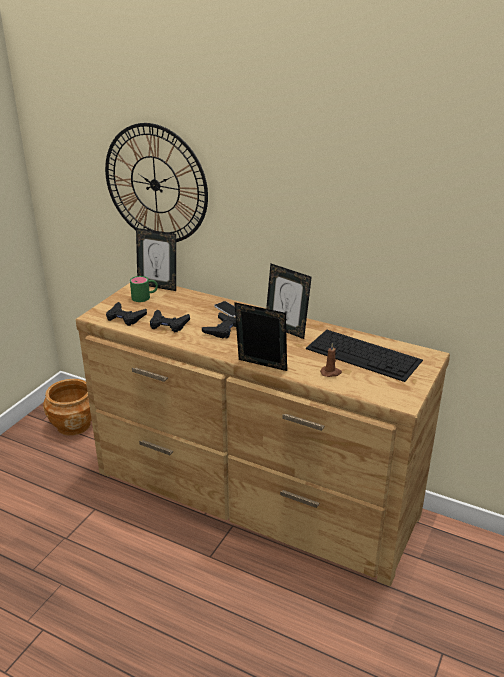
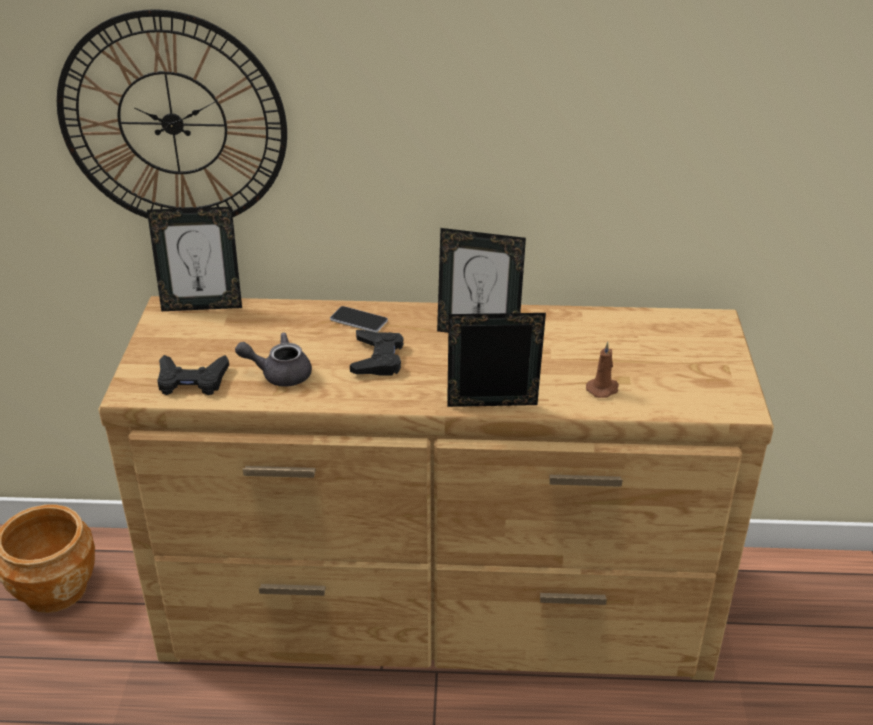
camera: 25 degrees left, 5 degrees up
green mug [130,276,158,302] -> none
black game controller [150,309,190,332] -> grey teapot [235,332,312,387]
keyboard [306,330,423,382] -> none

